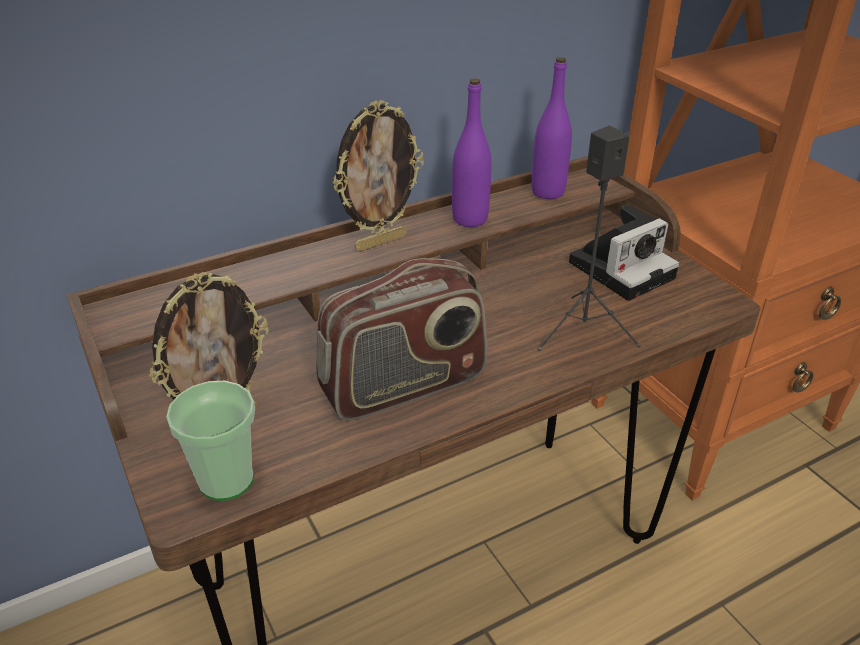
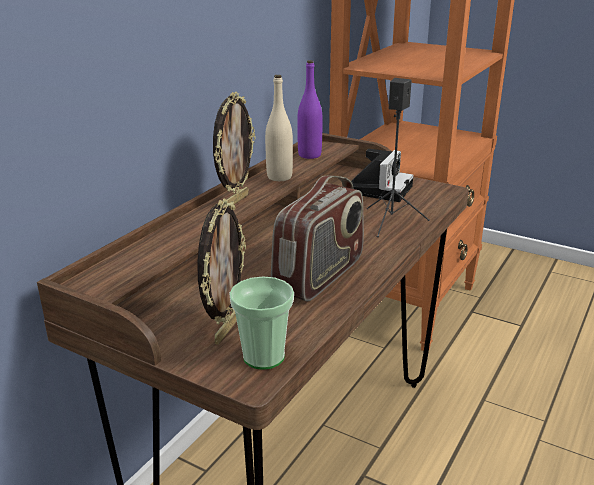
camera: 30 degrees left, 10 degrees down
purple bottle [452,78,492,227] -> beige bottle [265,75,293,181]

